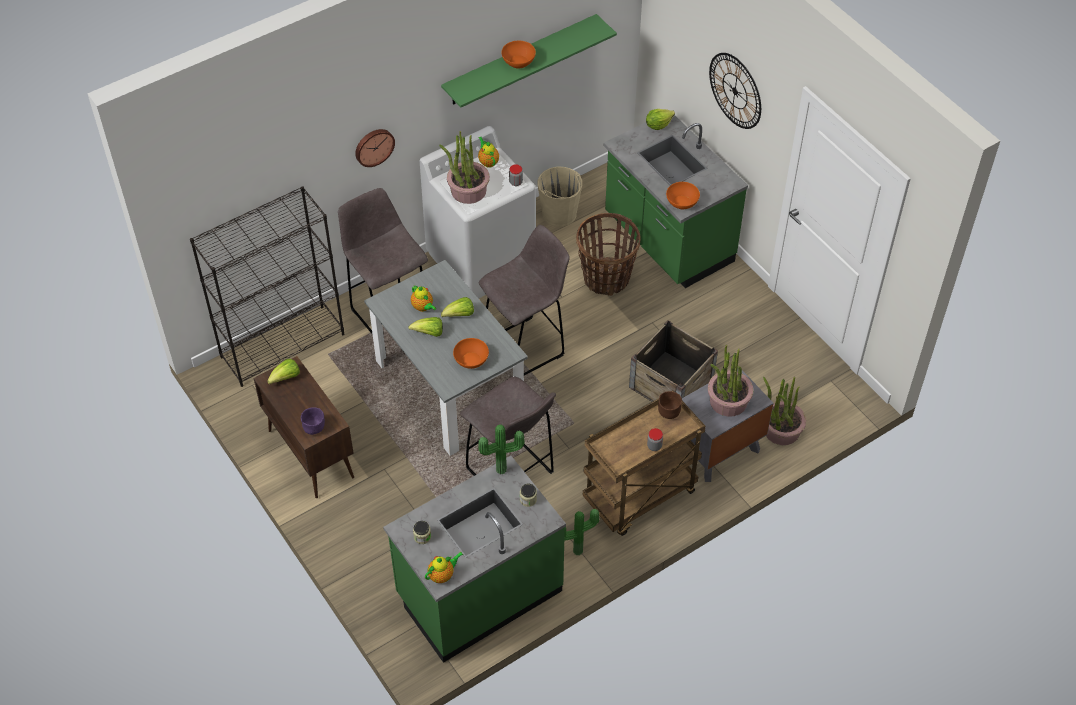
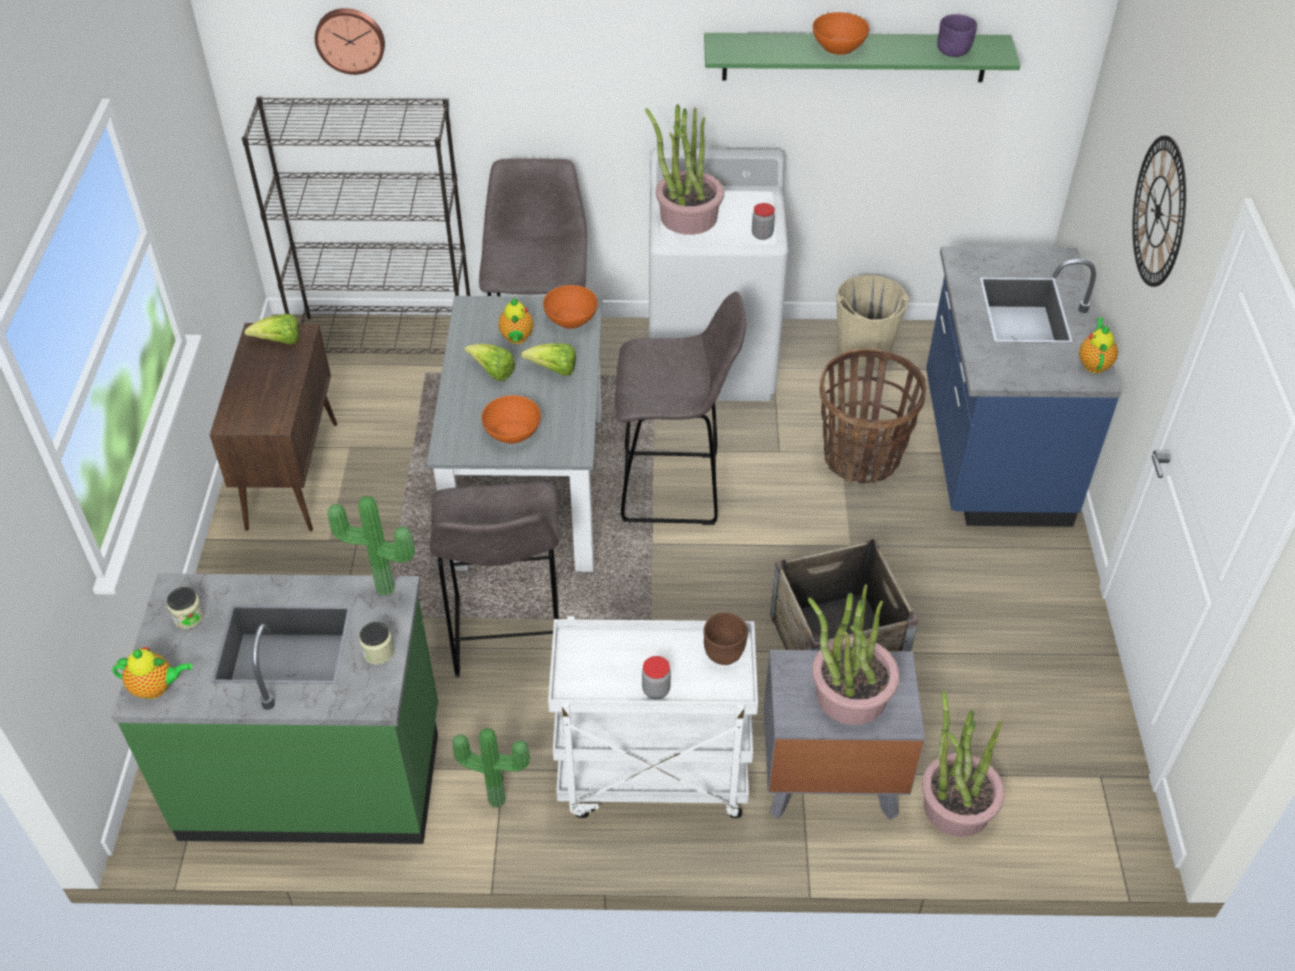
camera: 35 degrees right, 5 degrees down
purple bowl [301,407,325,435] -> purple bowl moved to [937,14,977,57]
wall clock [355,129,395,167] -> wall clock moved to [315,8,385,75]
teapot [478,137,499,168] -> teapot moved to [1079,318,1118,373]
brown cart [583,390,706,536] -> white cart [548,616,758,818]
green counter [604,115,748,288] -> blue counter [926,246,1122,527]
lettuce [646,109,675,130] -> none
orange bowl [666,182,700,209] -> orange bowl moved to [543,285,598,329]

